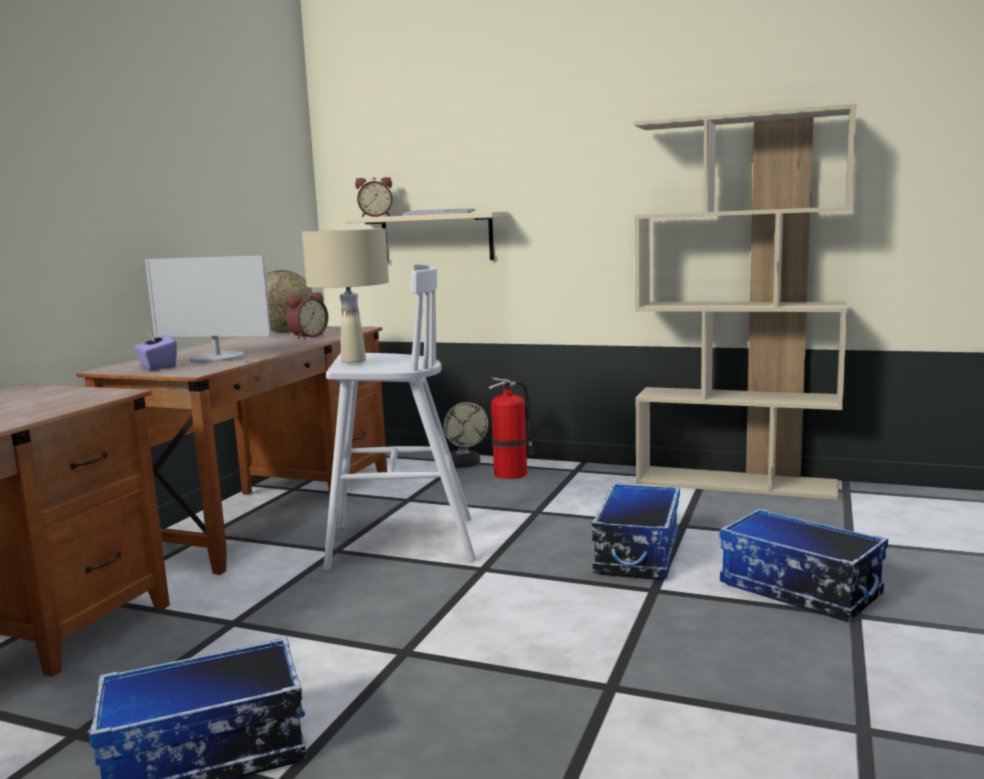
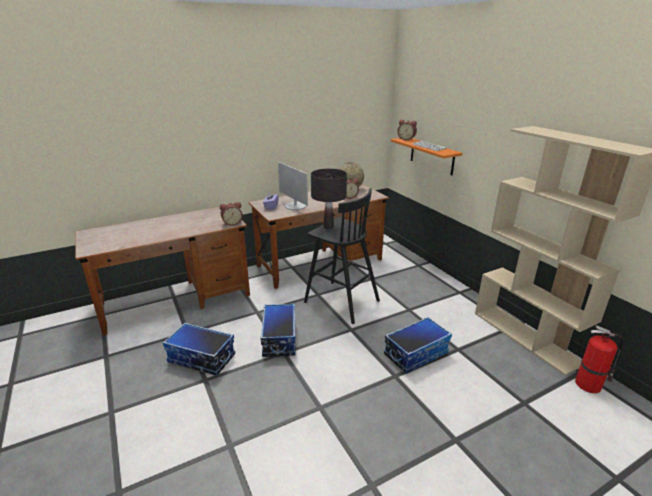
camera: 40 degrees right, 15 degrees up
beige table lamp [302,228,389,363] -> black table lamp [311,169,347,229]
white stool [323,264,476,570] -> black stool [304,188,380,324]
beige shelf [345,212,509,260] -> orange shelf [391,138,463,175]
beige fan [444,402,488,468] -> none
fire extinguisher [489,377,534,479] -> fire extinguisher moved to [575,325,623,393]
storage box [720,508,888,621] -> storage box moved to [260,303,295,357]
none -> alarm clock [220,202,243,226]

